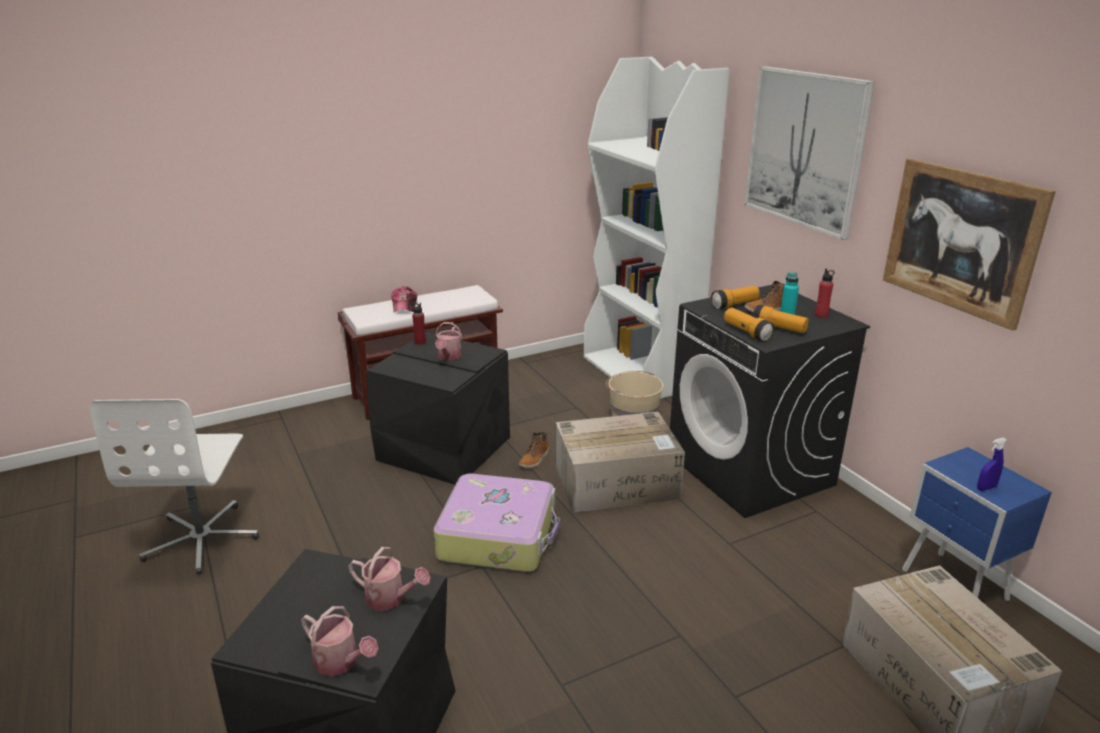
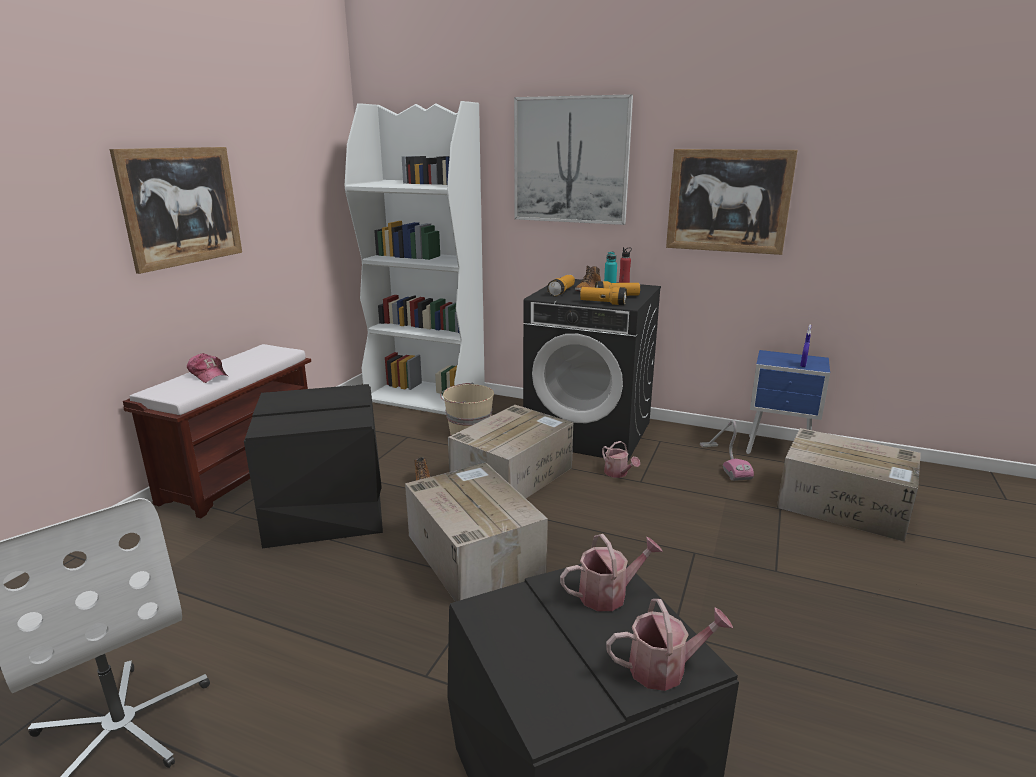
camera: 40 degrees left, 5 degrees down
red bottle [411,303,426,345] -> none
suitcase [434,474,560,572] -> cardboard box [405,463,548,602]
watering can [435,322,462,360] -> watering can moved to [602,441,640,478]
none -> picture [110,147,242,274]
none -> vacuum cleaner [700,420,754,481]

